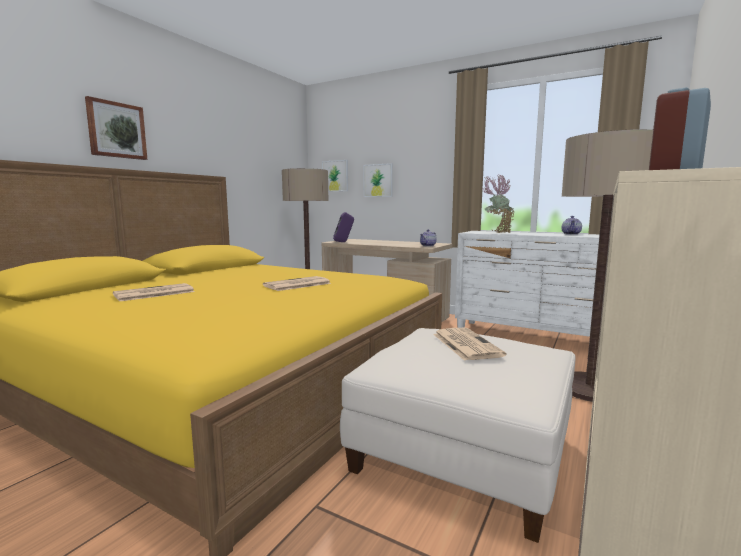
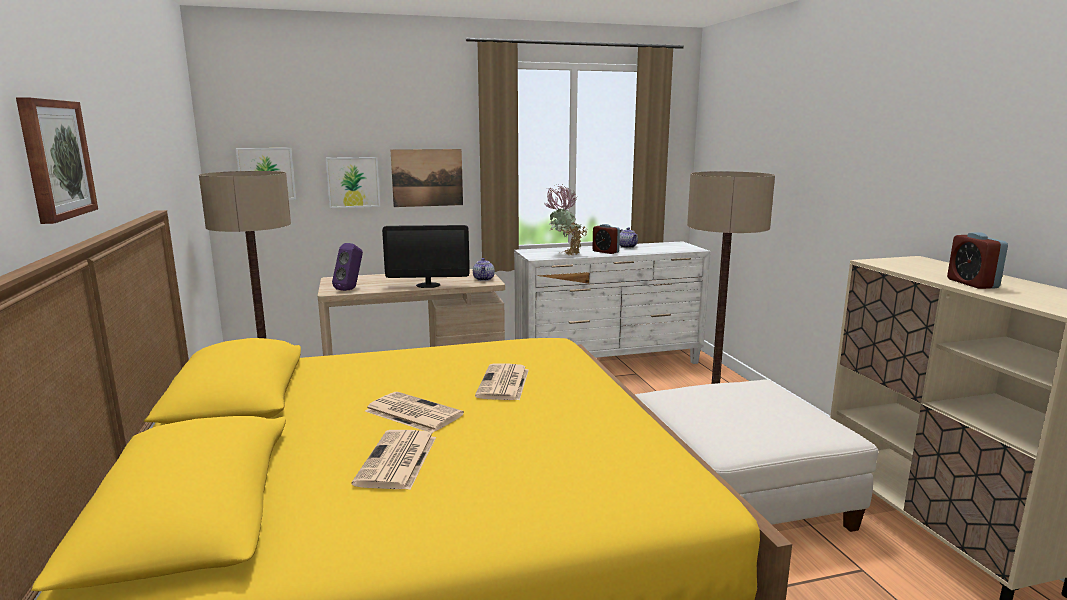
camera: 45 degrees left, 5 degrees up
newspaper [433,328,506,361] -> newspaper moved to [365,392,464,433]
none -> monitor [382,225,470,288]
none -> picture [391,149,463,207]
none -> alarm clock [592,224,620,254]

